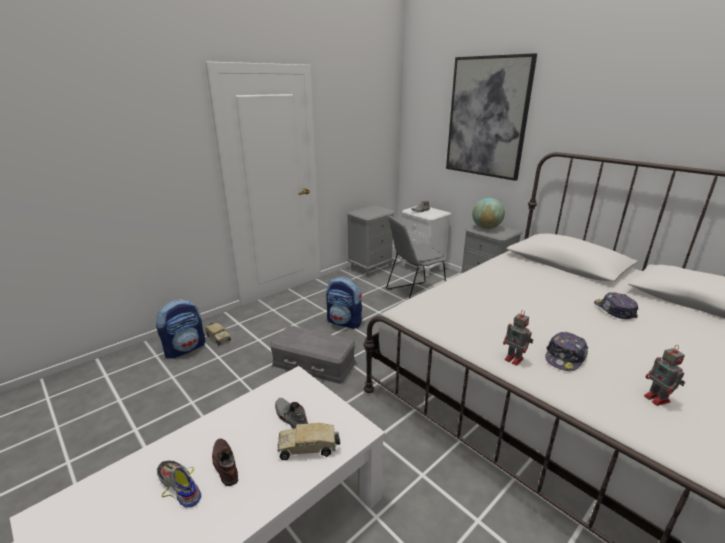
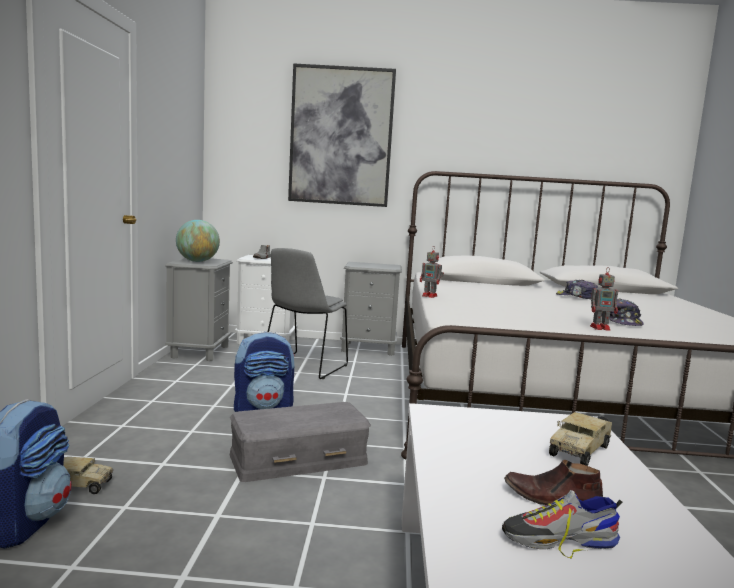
camera: 45 degrees left, 15 degrees down
grey shoe [275,398,308,429] -> none
globe [472,198,505,229] -> globe moved to [176,220,220,262]
toy robot [644,345,685,406] -> toy robot moved to [420,247,444,298]

